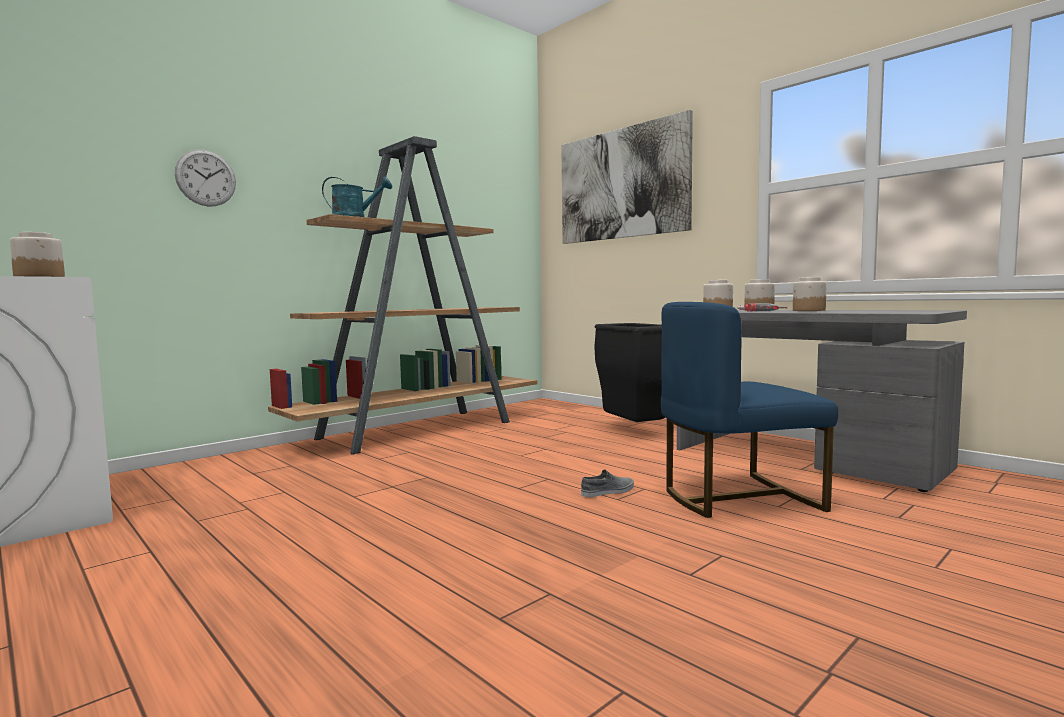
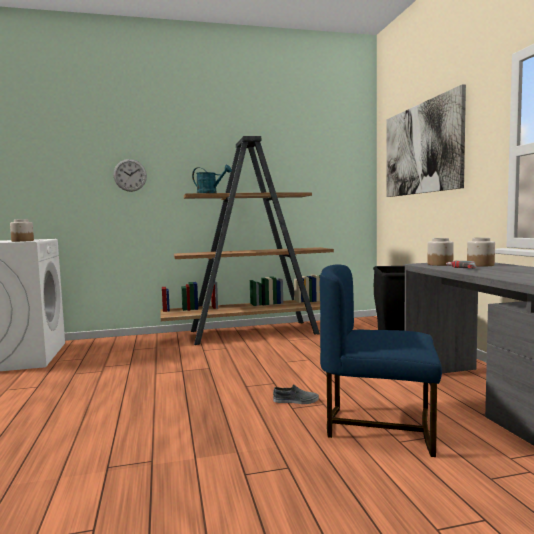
camera: 30 degrees right, 0 degrees up
jar [793,277,827,311] -> none

